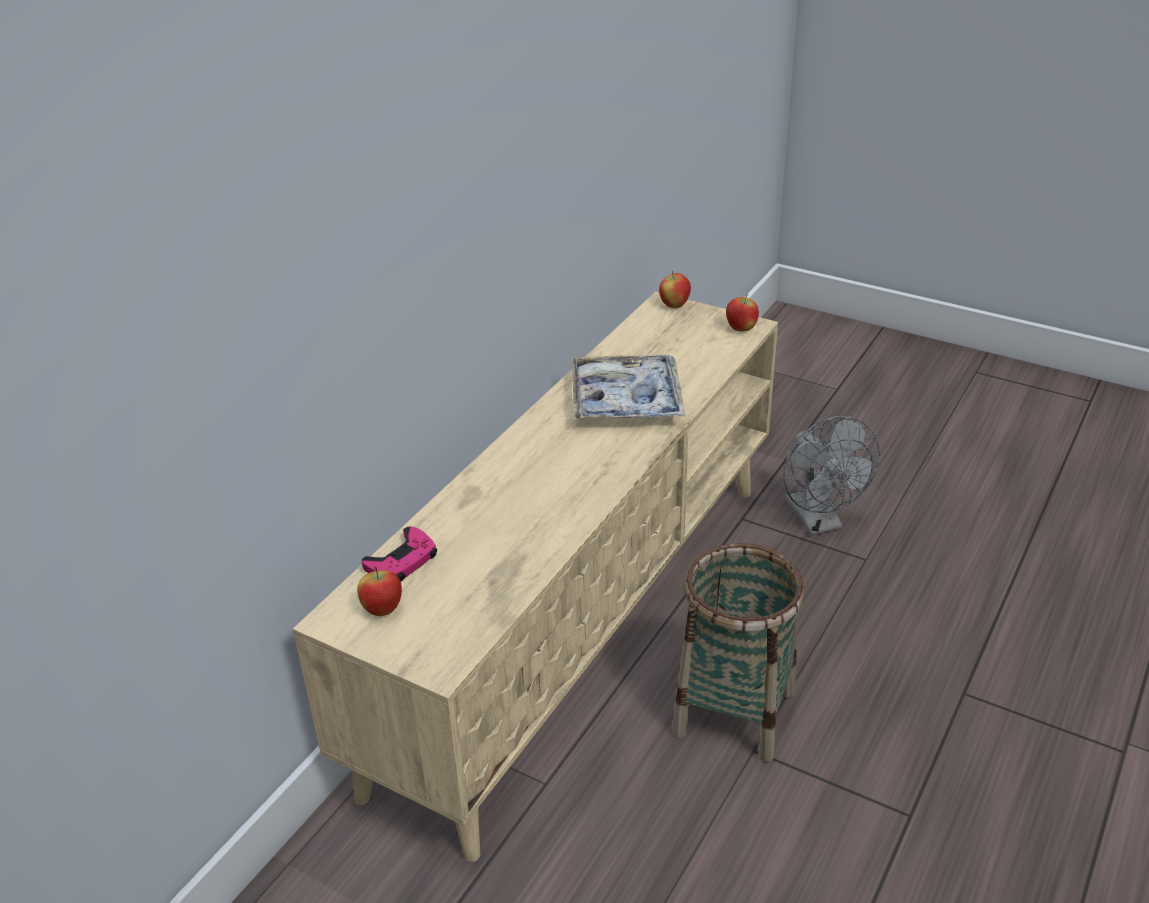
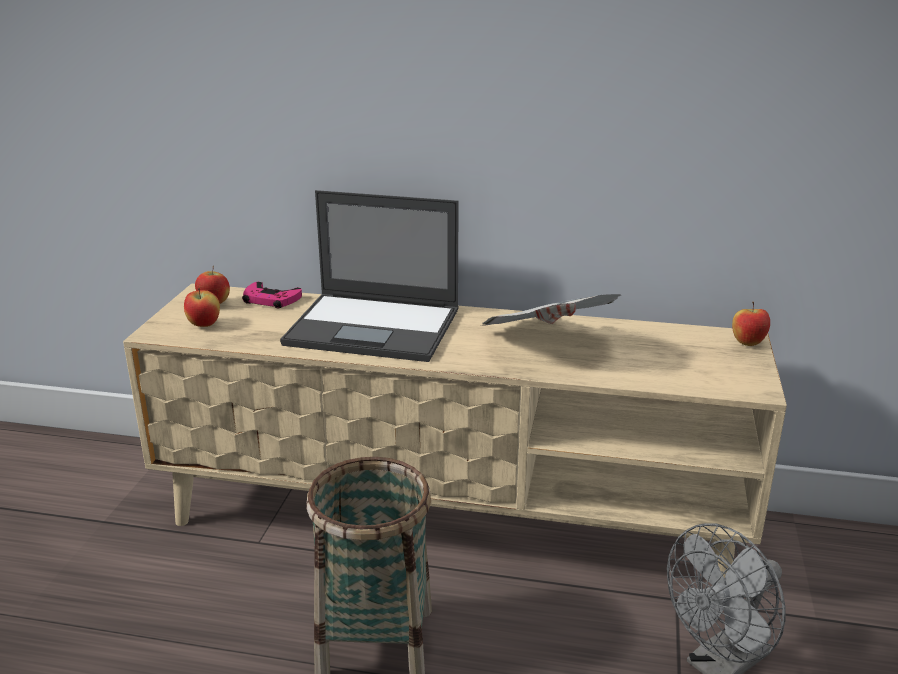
camera: 70 degrees right, 10 degrees down
tray [571,355,685,420] -> newspaper [480,294,621,326]
apple [726,294,759,332] -> apple moved to [184,288,220,327]
none -> laptop [280,190,459,362]

